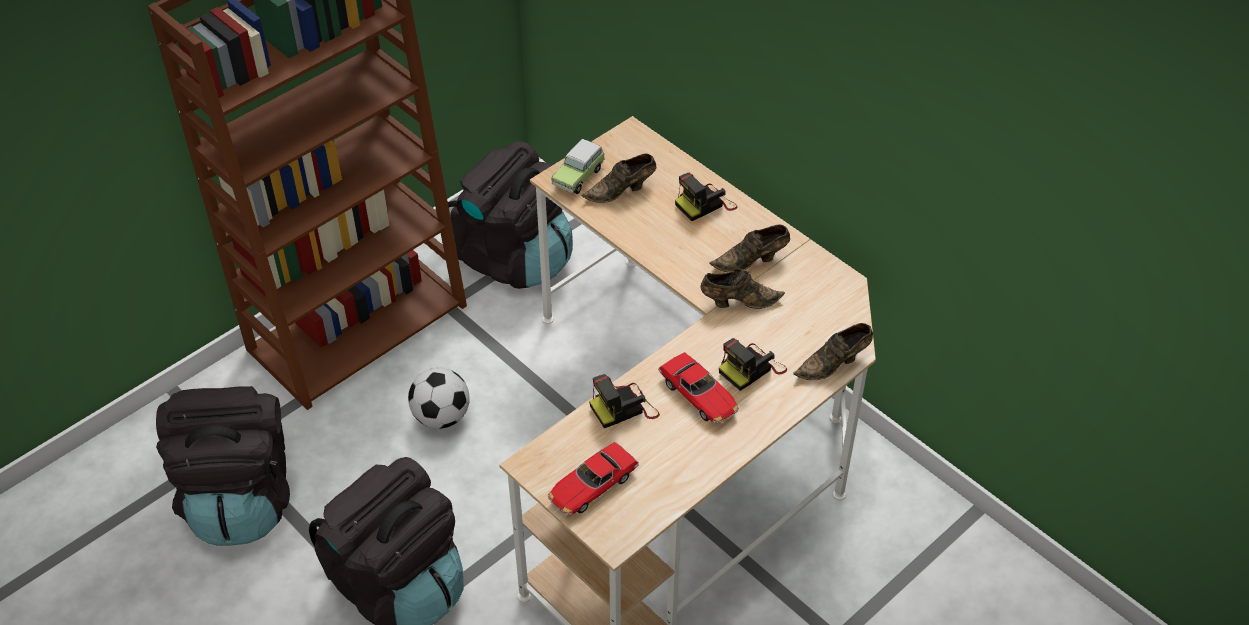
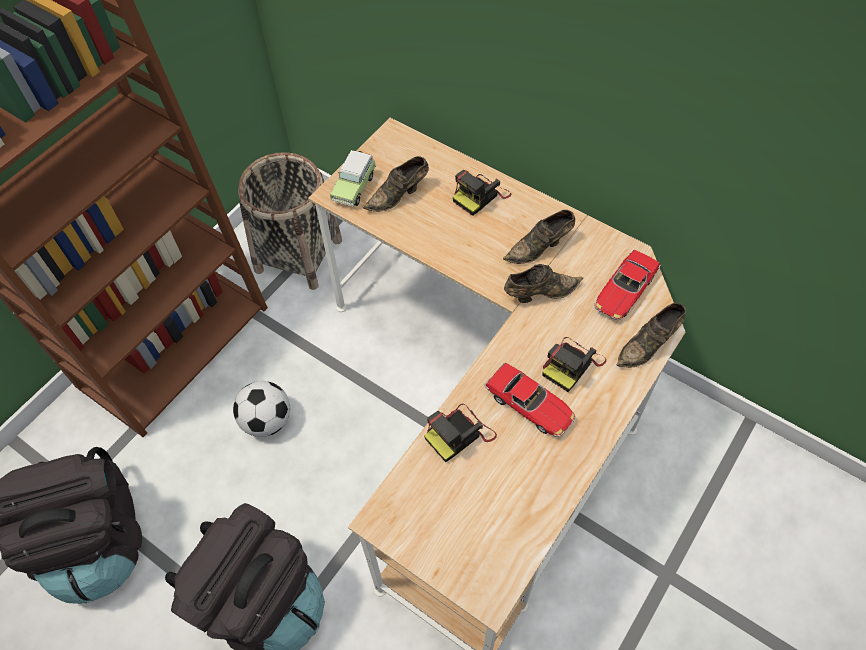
camera: 10 degrees left, 10 degrees up
black backpack [448,141,573,289] -> basket [238,152,342,290]
toy car [548,442,639,515] -> toy car moved to [595,250,661,320]

